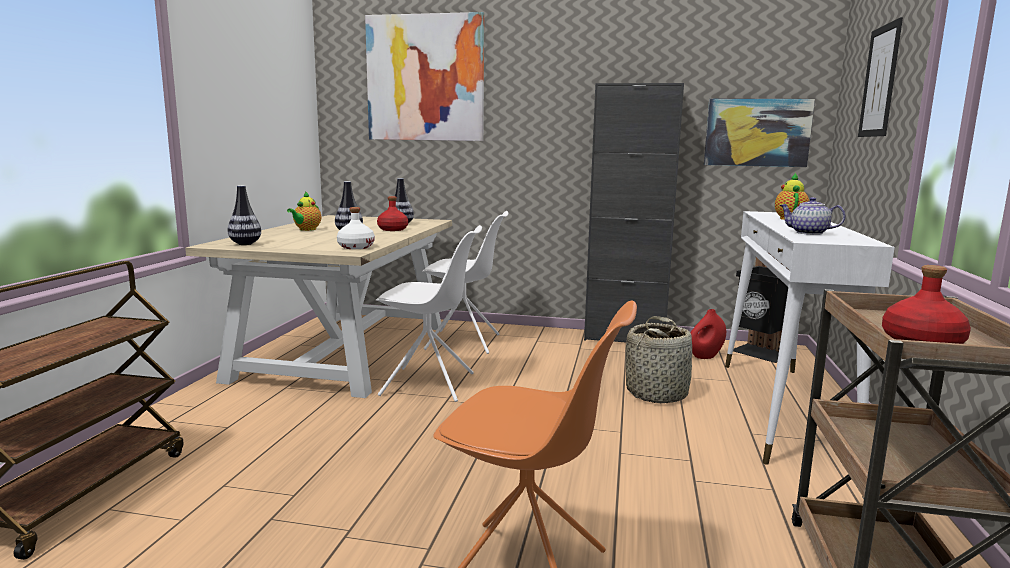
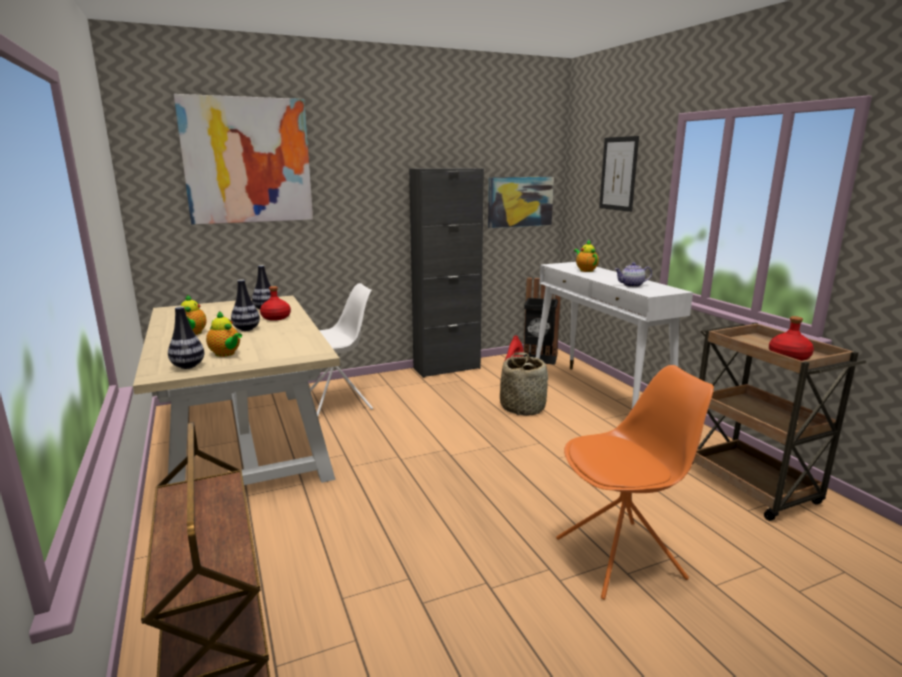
camera: 35 degrees left, 5 degrees up
white bottle [337,207,375,249] -> none
white chair [375,225,482,402] -> none
none -> teapot [206,311,242,357]

